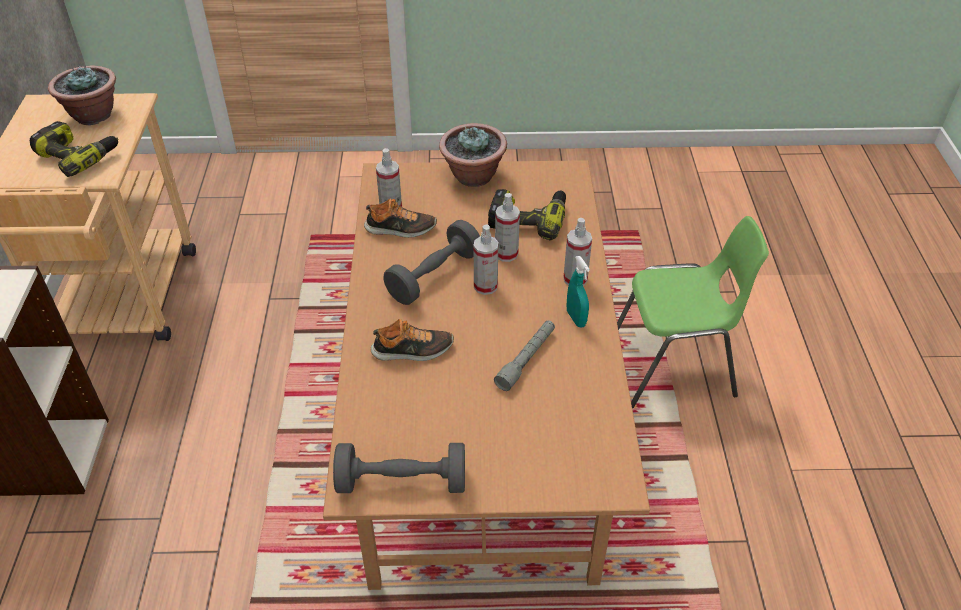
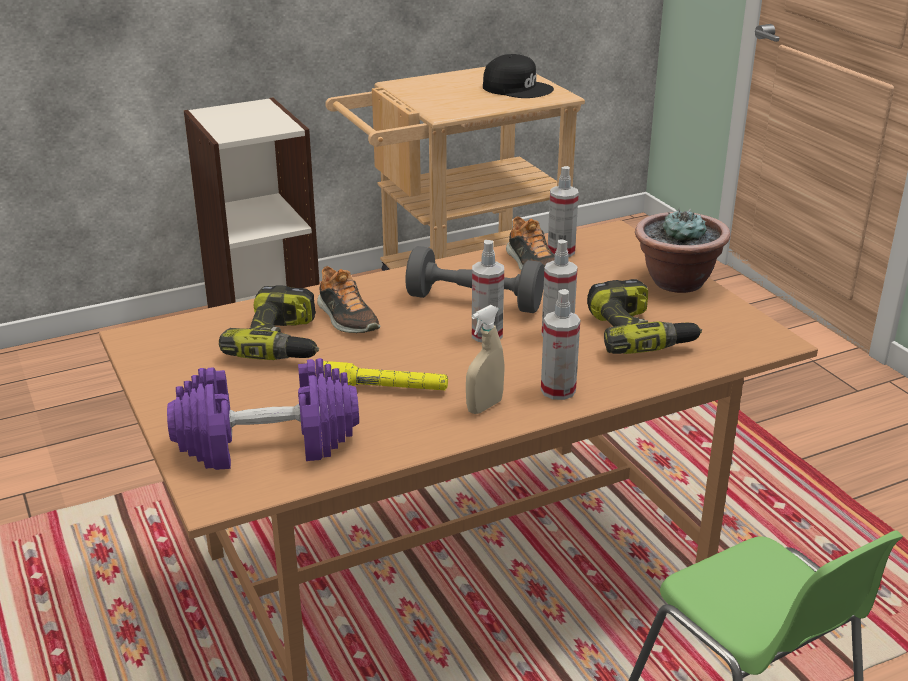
camera: 65 degrees right, 15 degrees down
power drill [30,121,119,177] -> power drill moved to [219,285,319,360]
potted plant [48,65,116,125] -> black cap [483,54,554,98]
grey dumbbell [333,443,465,493] -> none
grey flashlight [494,320,555,391] -> yellow flashlight [323,361,448,390]
turquoise spray bottle [567,256,590,327] -> beige spray bottle [466,305,504,414]
none -> purple dumbbell [167,358,359,470]

